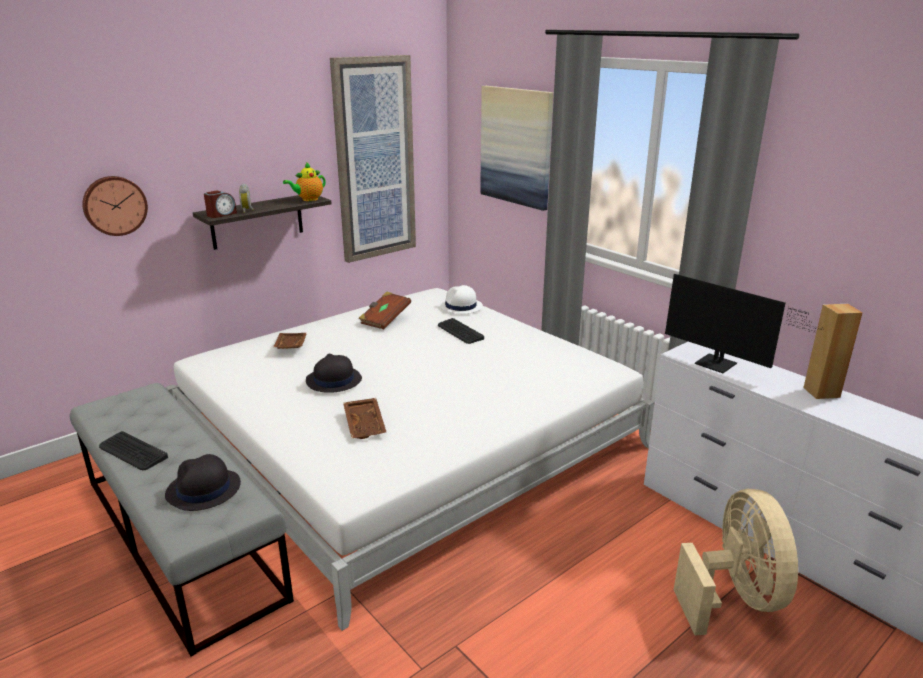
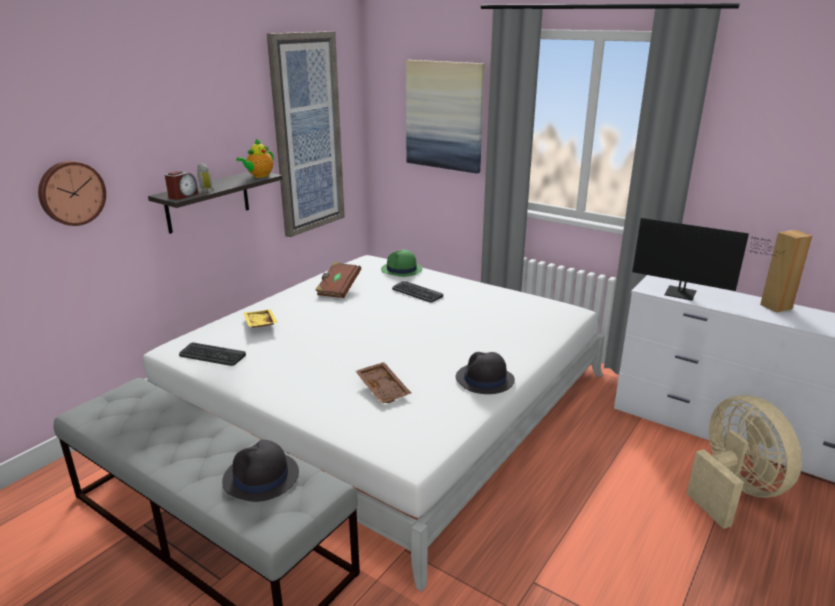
camera: 15 degrees left, 0 degrees up
keyboard [99,431,168,470] -> keyboard moved to [179,342,246,366]
brown tray [273,333,307,349] -> yellow tray [244,309,278,328]
black hat [306,354,362,393] -> black hat moved to [455,352,515,394]
white hat [439,285,483,314] -> green hat [381,249,422,277]

